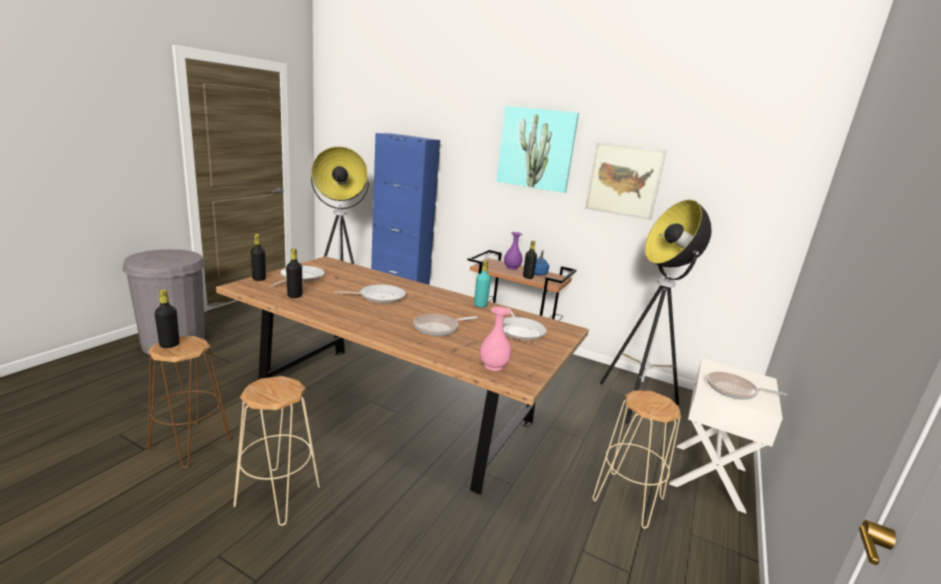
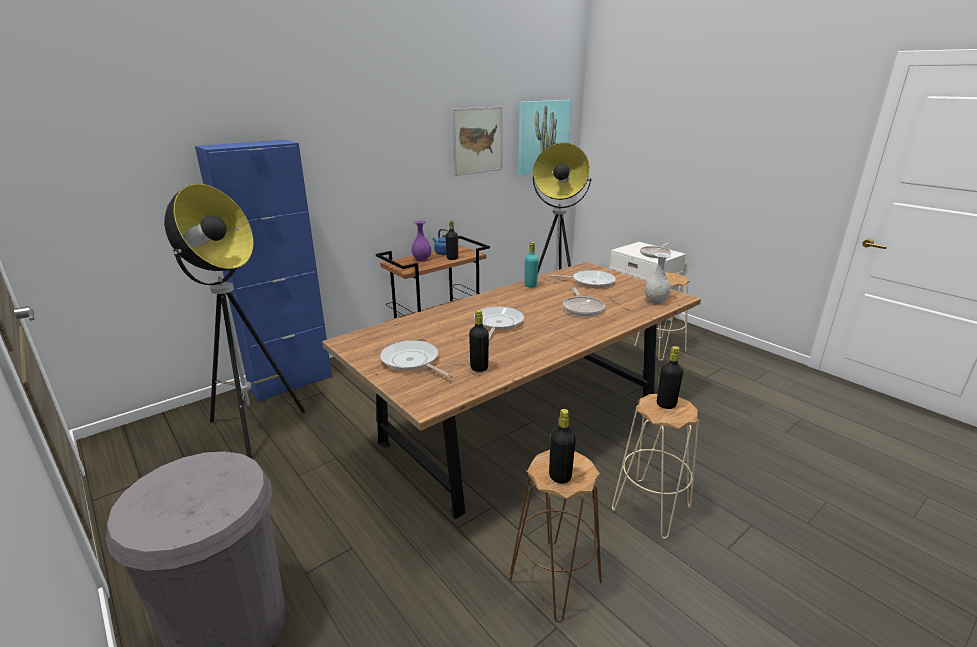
camera: 65 degrees left, 5 degrees up
black bottle [250,234,266,281] -> black bottle moved to [657,346,683,409]
pink vase [480,307,511,371] -> white vase [645,253,671,304]
picture [496,106,579,193] -> picture moved to [518,100,571,175]

